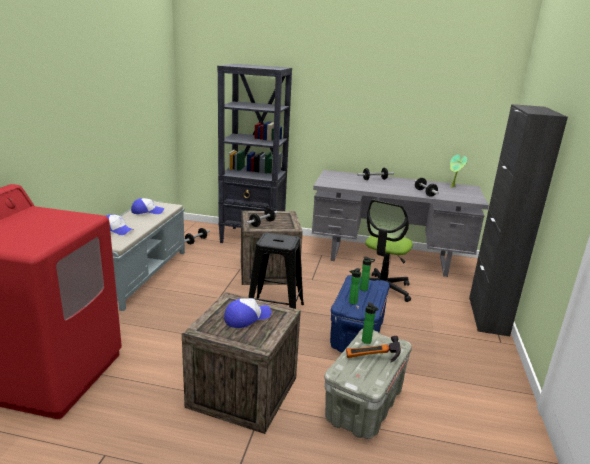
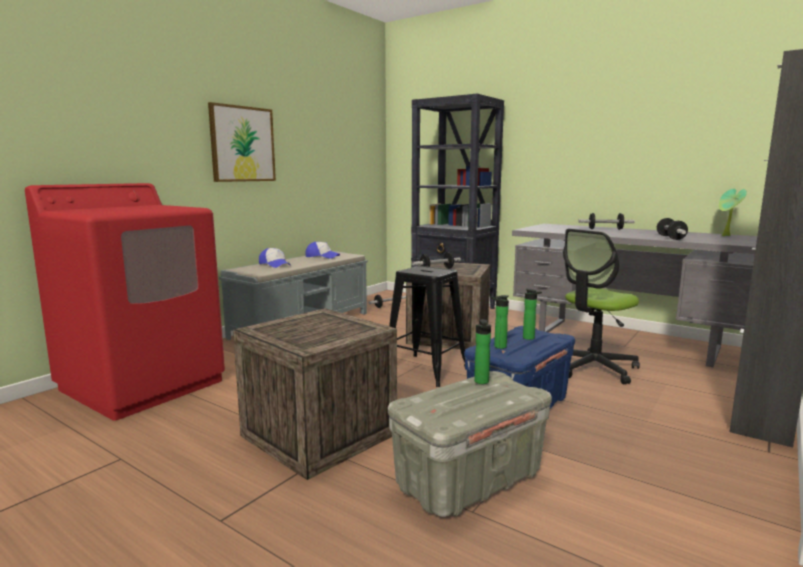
camera: 25 degrees right, 10 degrees down
cap [224,298,271,328] -> none
hammer [346,336,401,362] -> none
none -> picture [208,102,276,182]

